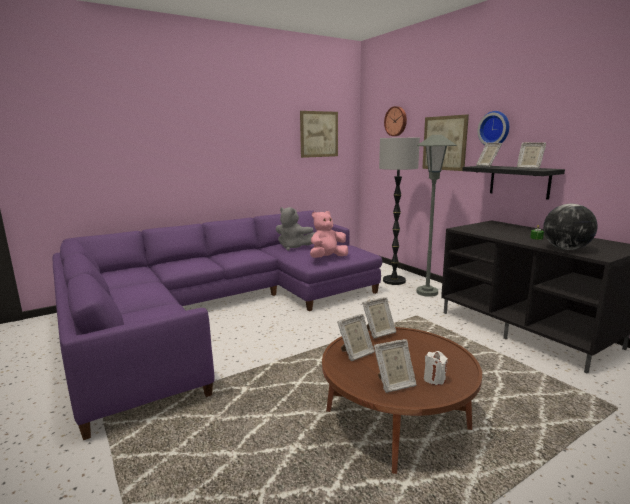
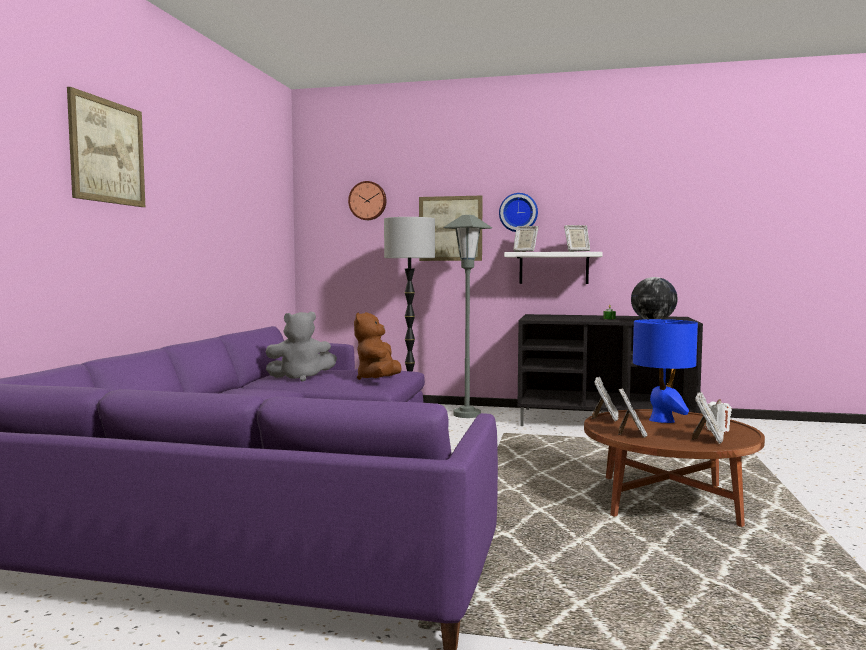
camera: 45 degrees left, 10 degrees down
picture [300,111,338,158] -> picture moved to [67,87,145,207]
pink plush toy [310,211,348,258] -> brown plush toy [354,312,402,380]
black shelf [462,166,565,200] -> white shelf [504,252,603,284]
none -> blue table lamp [633,319,698,423]

